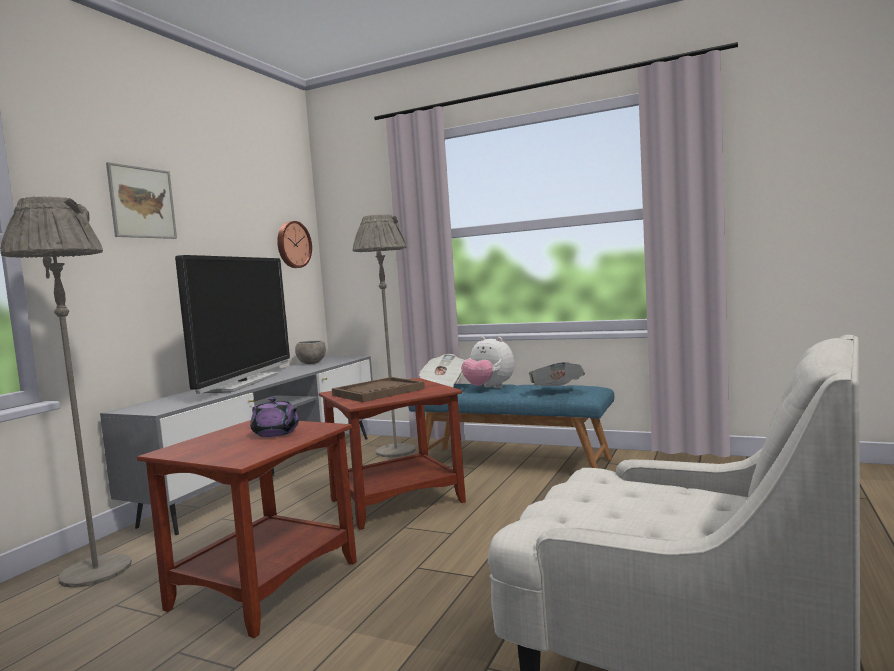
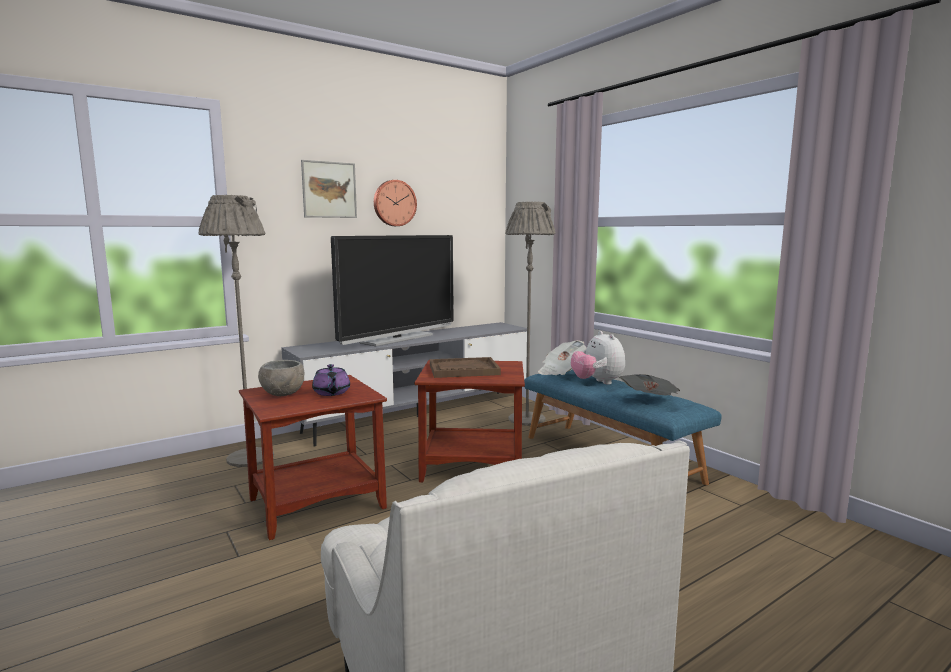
camera: 30 degrees right, 5 degrees up
wall clock [277,221,312,268] -> wall clock moved to [374,180,417,226]
grey bowl [295,340,326,364] -> grey bowl moved to [258,360,304,396]

